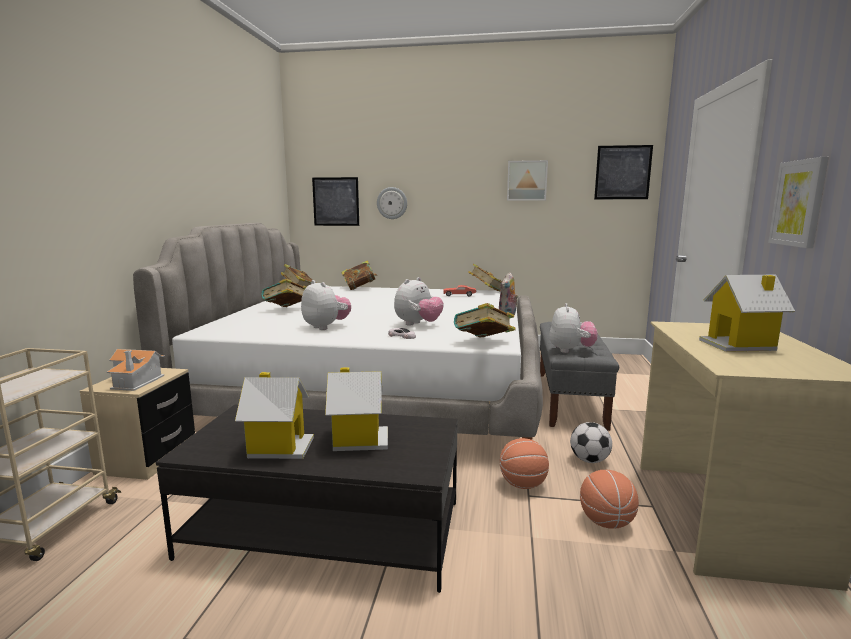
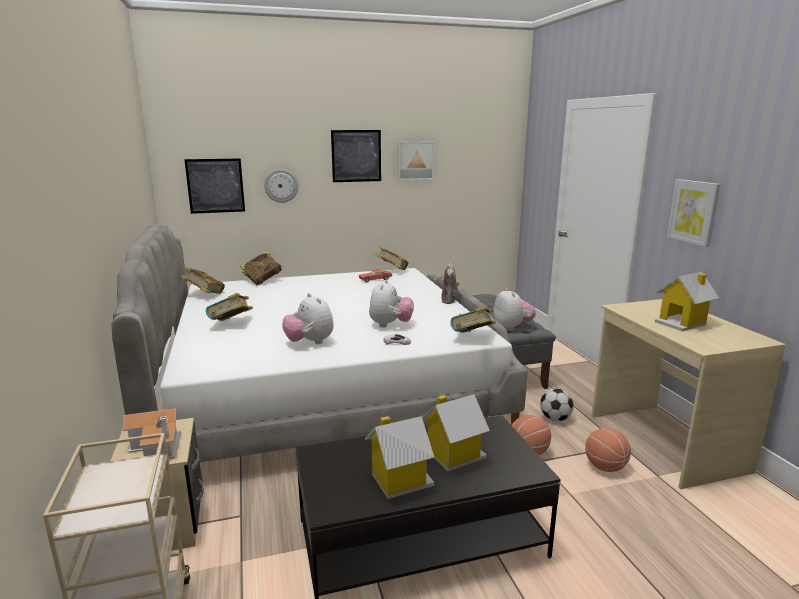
camera: 25 degrees left, 5 degrees up
plush toy [301,280,351,330] -> plush toy turned 150 degrees counterclockwise [282,293,334,344]
picture [594,145,653,199] -> picture moved to [331,130,381,182]

